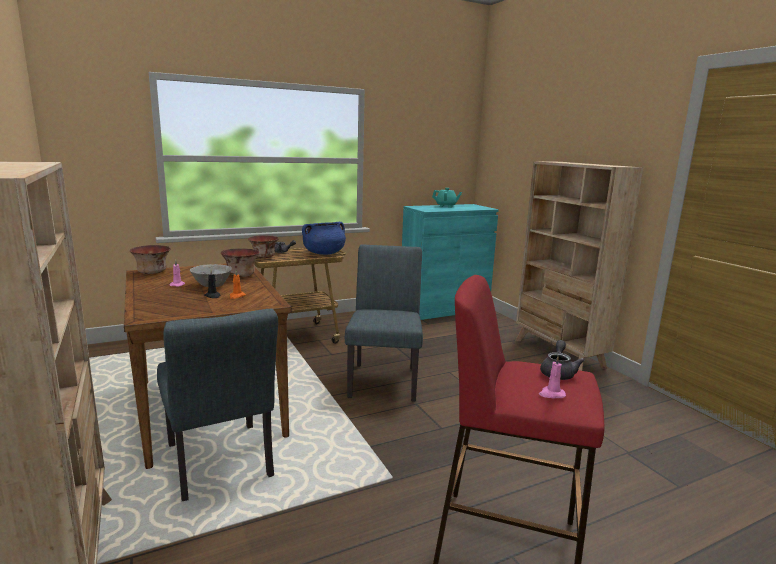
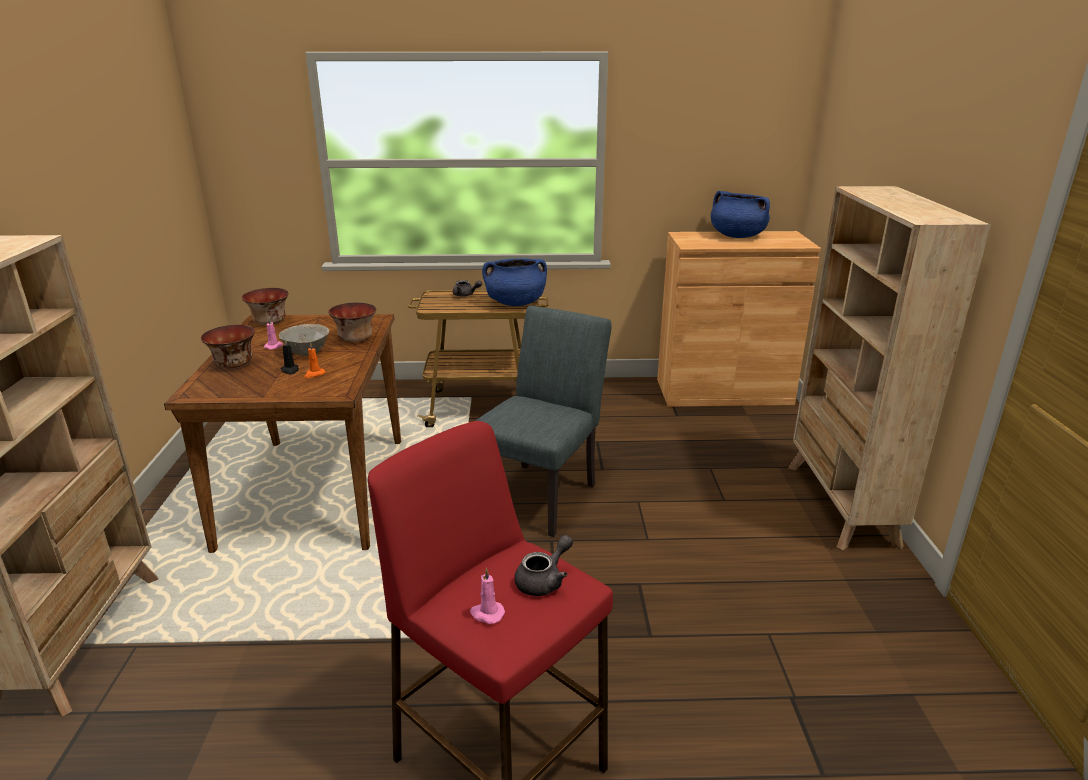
camera: 25 degrees right, 10 degrees up
grey chair [157,309,278,501] -> none
bowl [248,235,279,258] -> bowl moved to [200,325,255,368]
turquoise cabinet [402,204,499,320] -> brown cabinet [657,231,821,407]
turquoise teapot [432,188,462,208] -> blue cooking pot [711,191,770,238]

